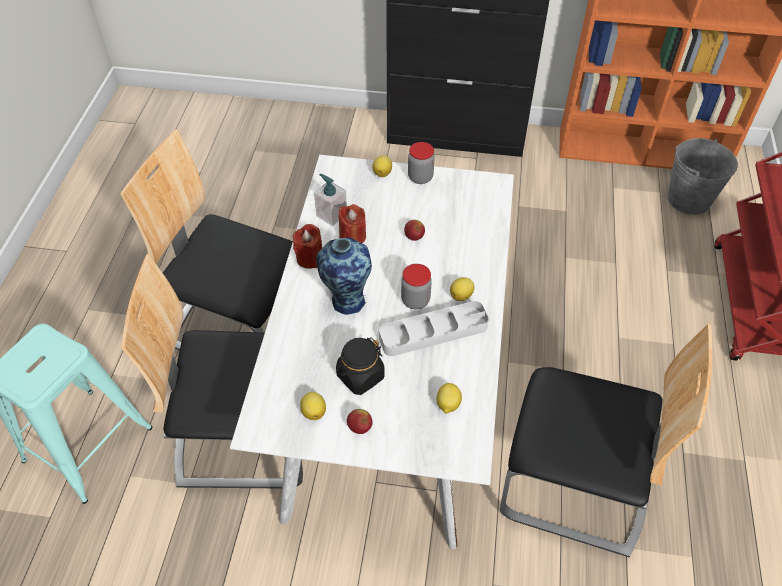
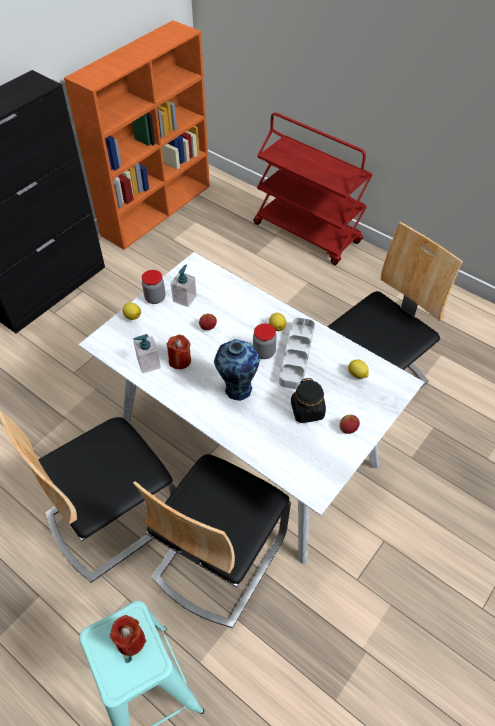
camera: 60 degrees left, 0 degrees up
red candle [293,224,322,269] -> red candle moved to [110,615,146,656]
lemon [300,392,326,420] -> none
grey bucket [668,138,738,215] -> none
none -> soap dispenser [171,265,197,307]

